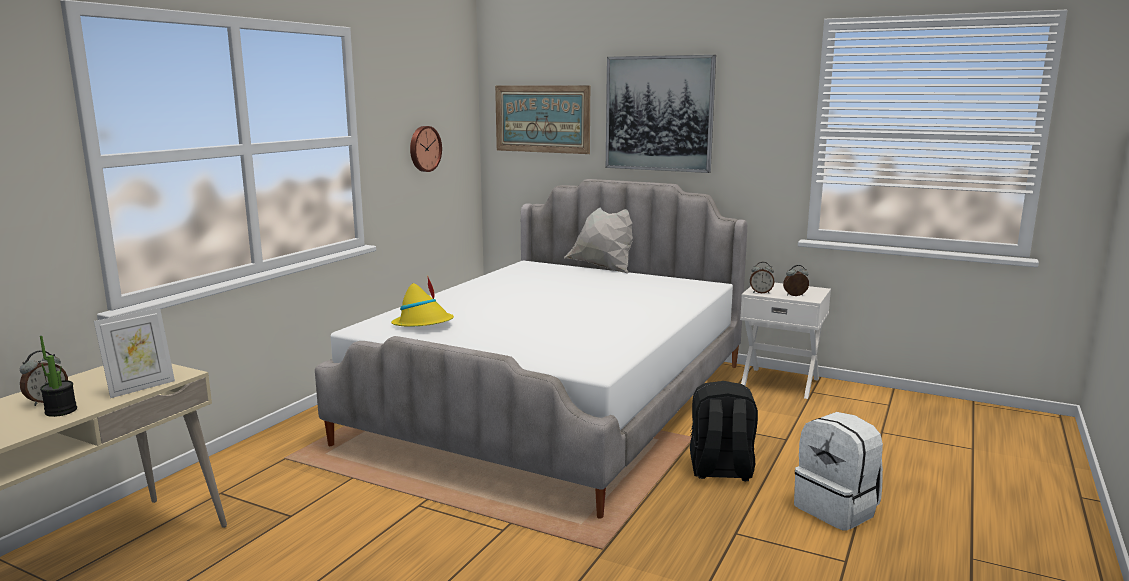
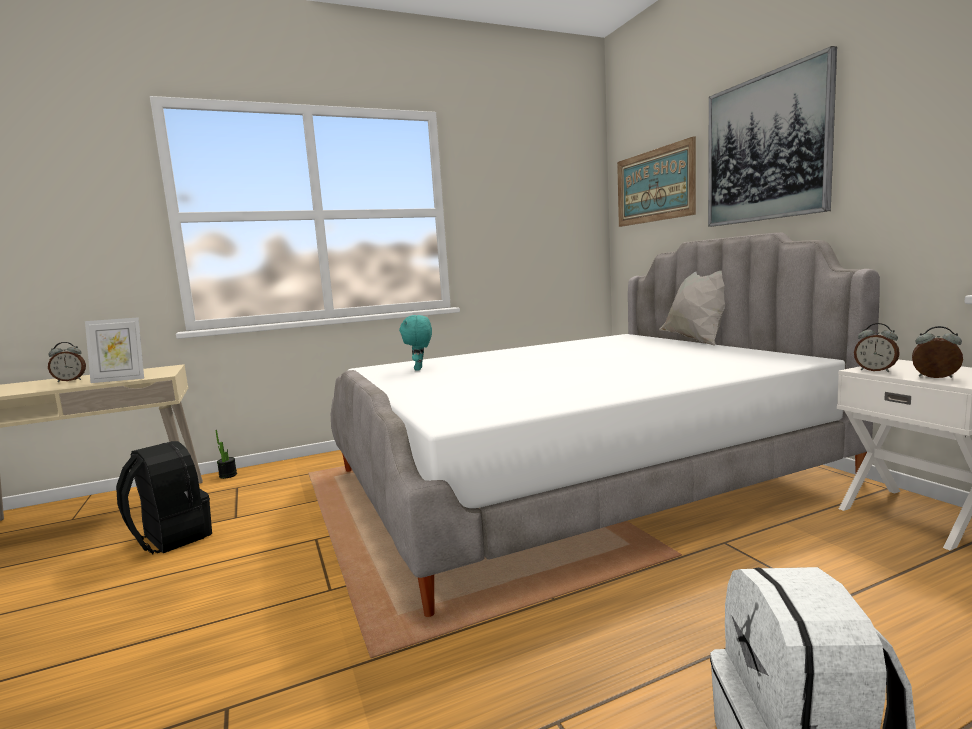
camera: 40 degrees right, 5 degrees down
potted plant [40,336,77,417] -> potted plant moved to [216,430,237,479]
yellow hat [391,277,454,327] -> turquoise plush toy [399,315,432,371]
wall clock [410,126,442,172] -> none
black backpack [690,381,758,481] -> black backpack moved to [116,441,212,554]

